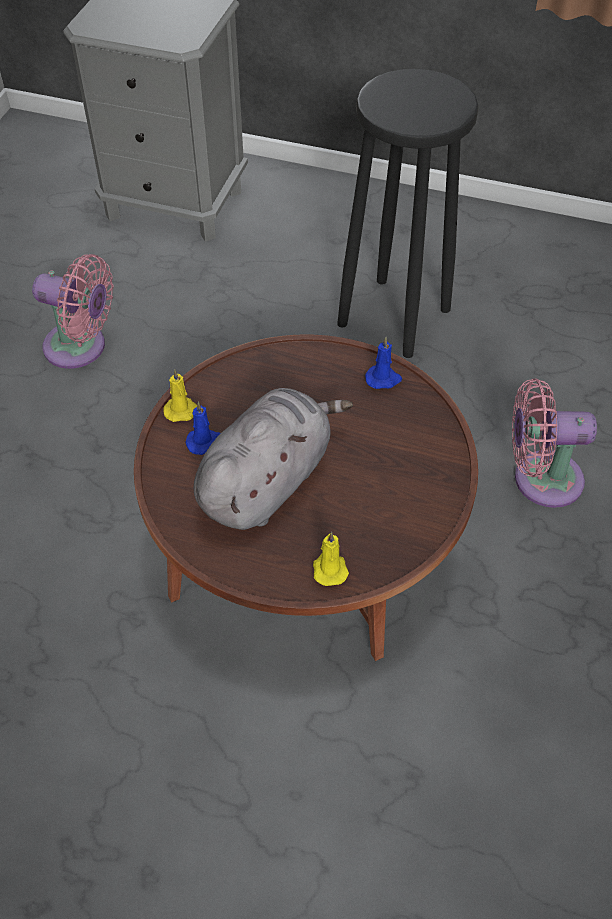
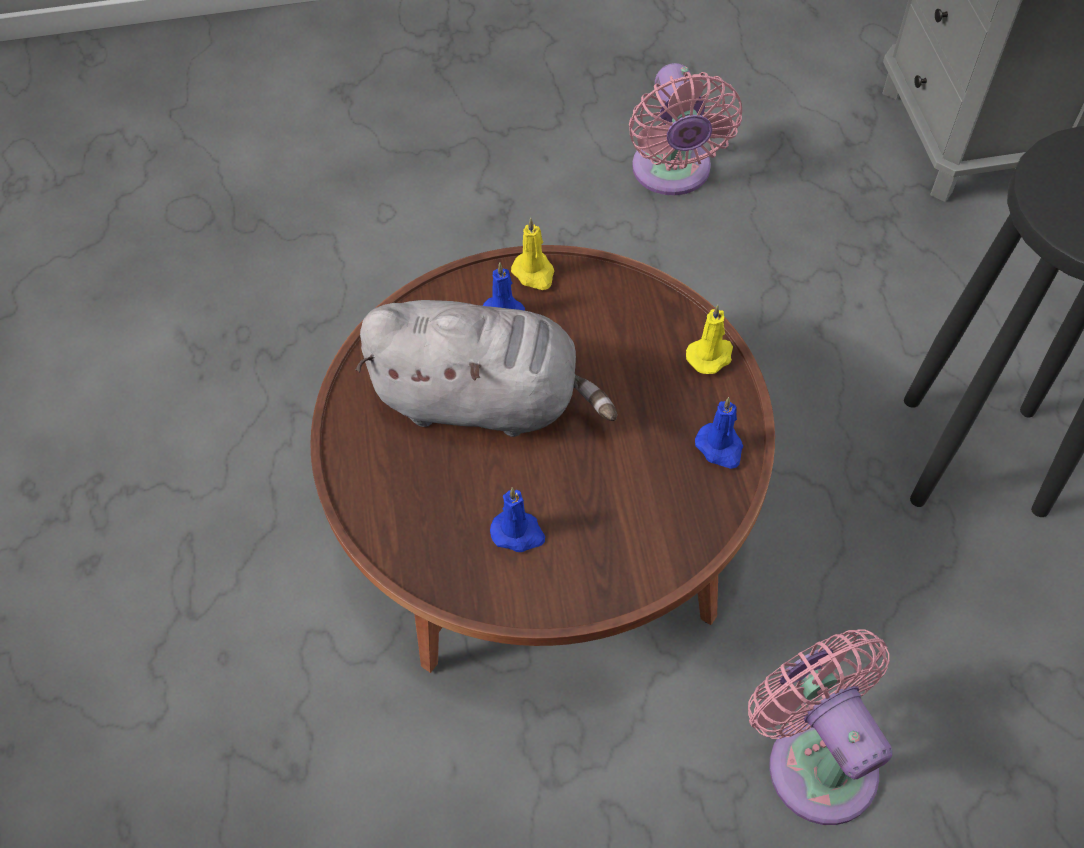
camera: 65 degrees right, 5 degrees up
yellow candle [313,532,349,586] -> yellow candle moved to [686,305,733,374]
none -> blue candle [490,488,545,552]

